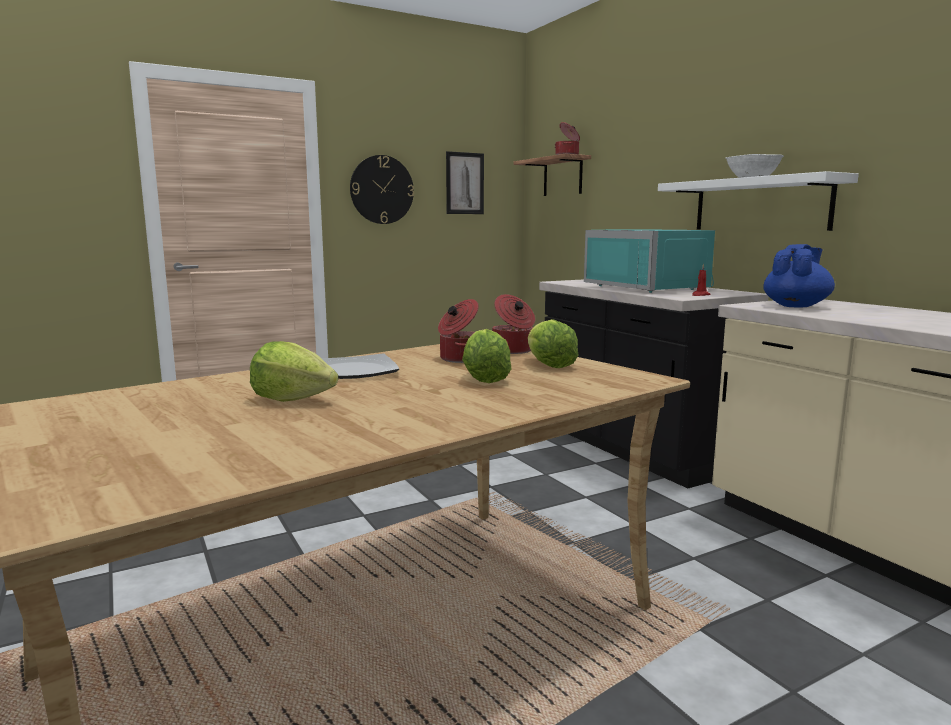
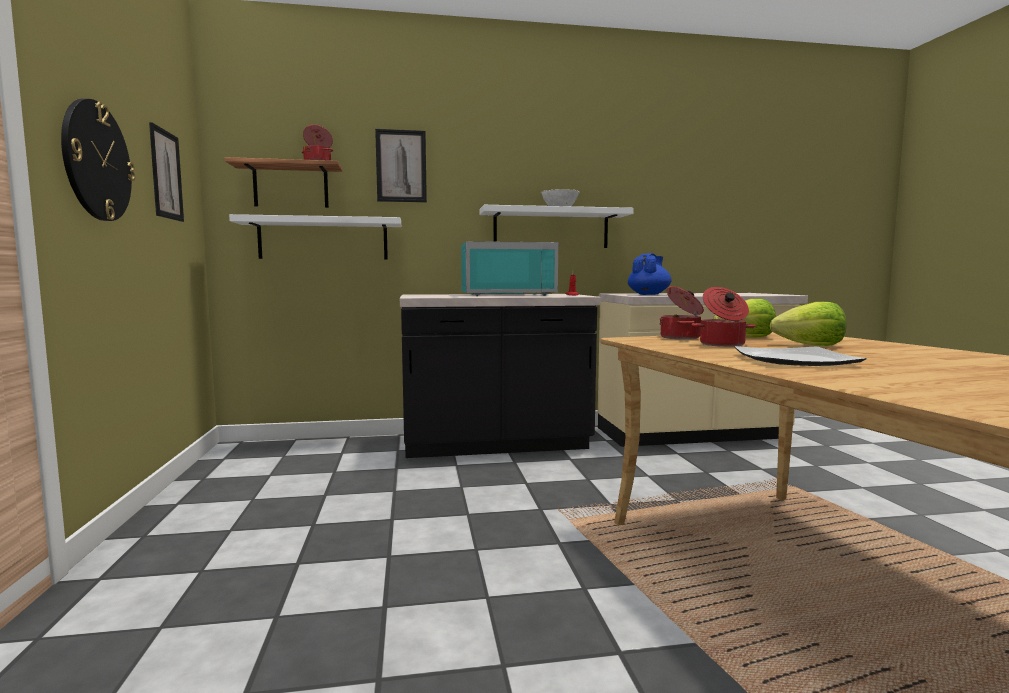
camera: 70 degrees left, 5 degrees down
lettuce [250,341,338,402] -> none
blue teapot [763,244,835,307] -> blue teapot turned 60 degrees clockwise [628,253,672,295]
none -> white shelf [229,214,401,259]
none -> picture [375,129,427,202]

